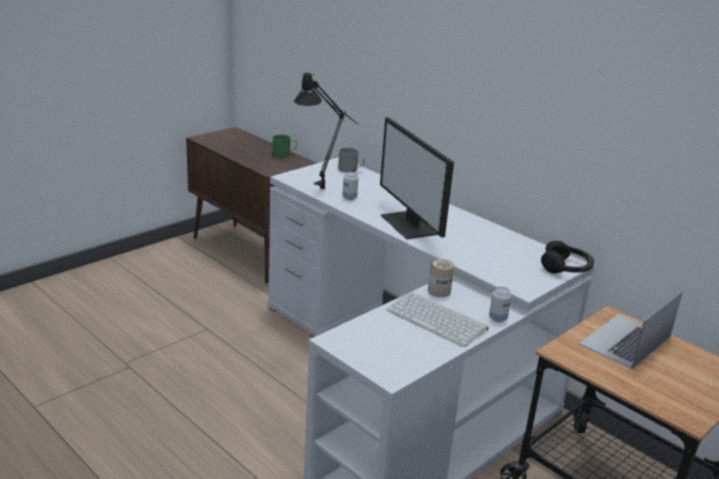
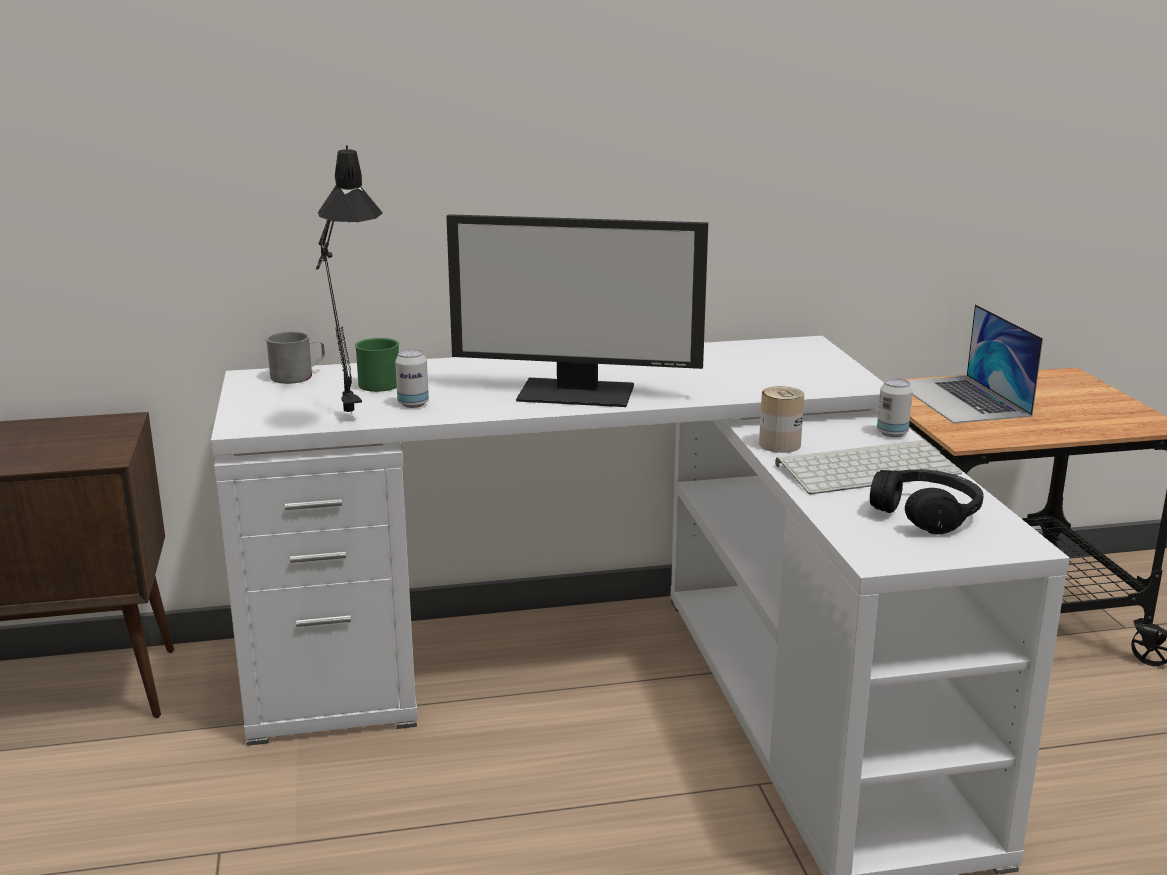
camera: 55 degrees left, 5 degrees down
green mug [272,134,297,157] -> green mug moved to [355,338,399,392]
black headphones [541,241,594,274] -> black headphones moved to [870,469,984,534]

